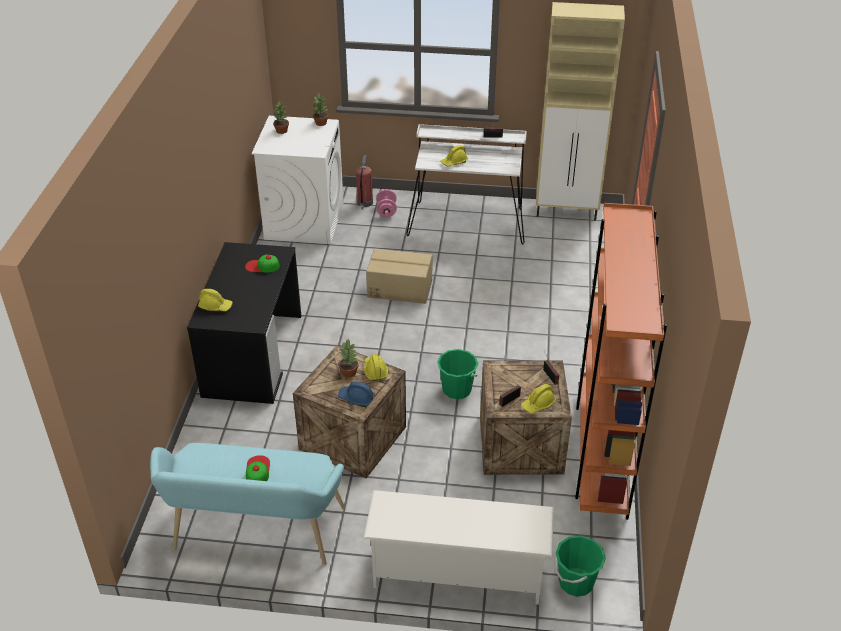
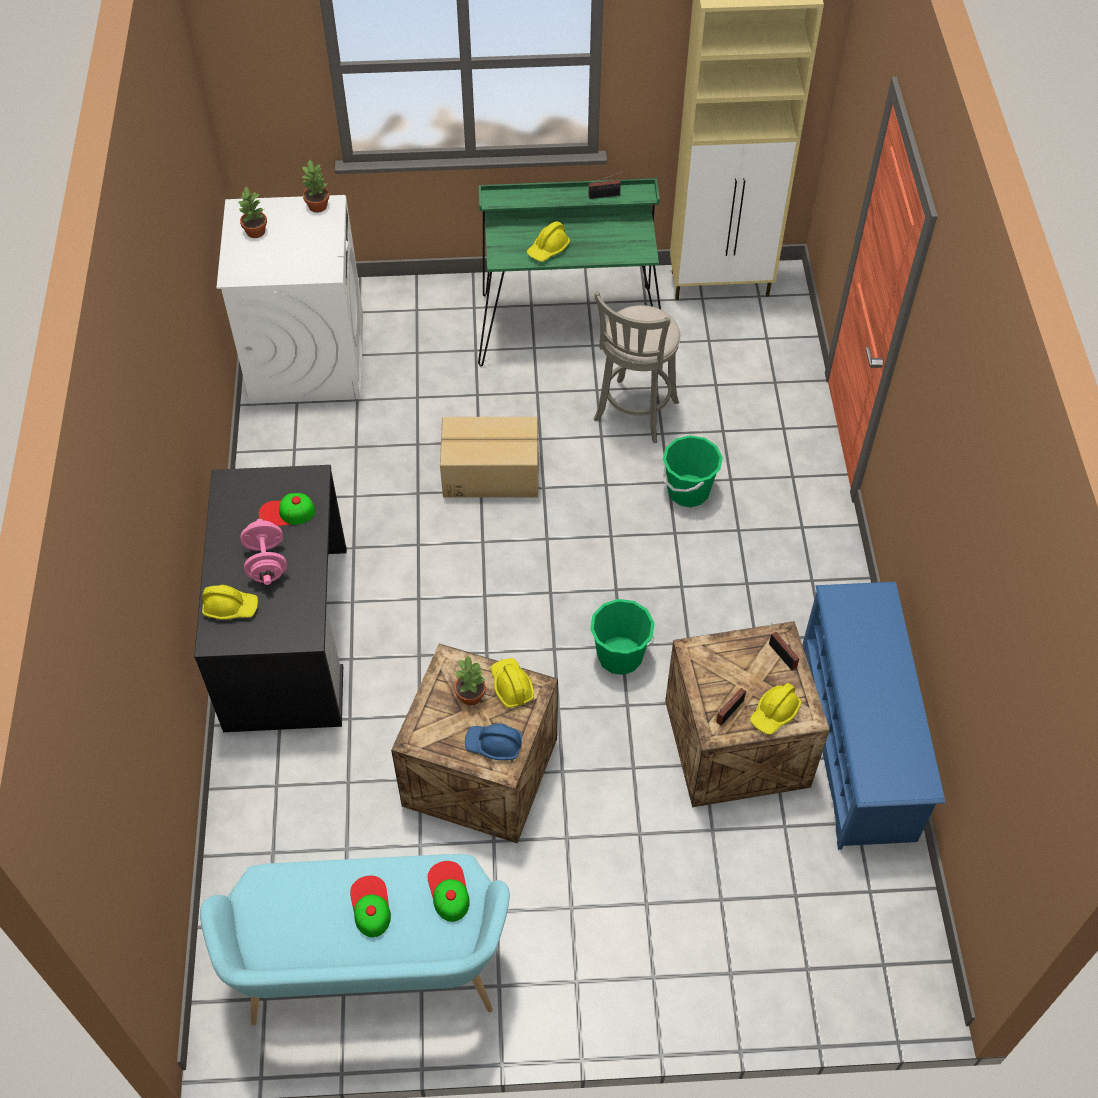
camera: 10 degrees left, 15 degrees up
fire extinguisher [356,155,373,210] -> none
white shoe rack [364,490,554,605] -> none
pink dumbbell [376,189,397,217] -> pink dumbbell moved to [240,519,287,585]
white desk [406,124,527,244] -> green desk [478,178,661,366]
green bucket [555,536,606,597] -> green bucket moved to [662,435,723,507]
orange bookcase [575,203,667,520] -> blue shoe rack [802,582,945,850]
none -> cap [428,861,470,922]
none -> grey stool [594,292,681,443]

